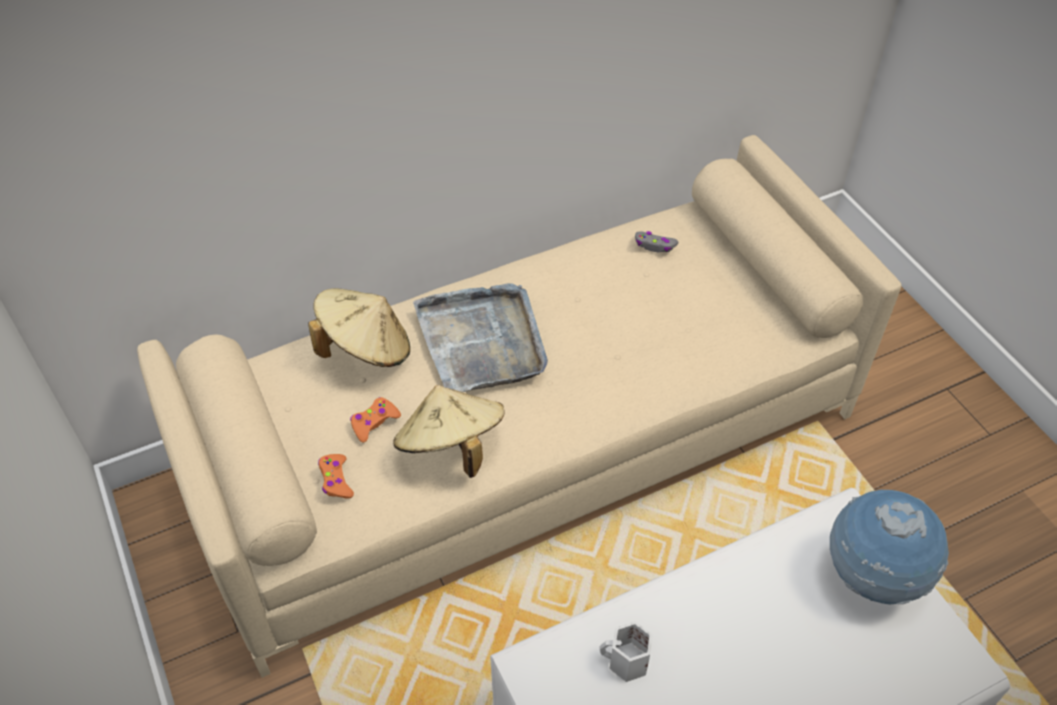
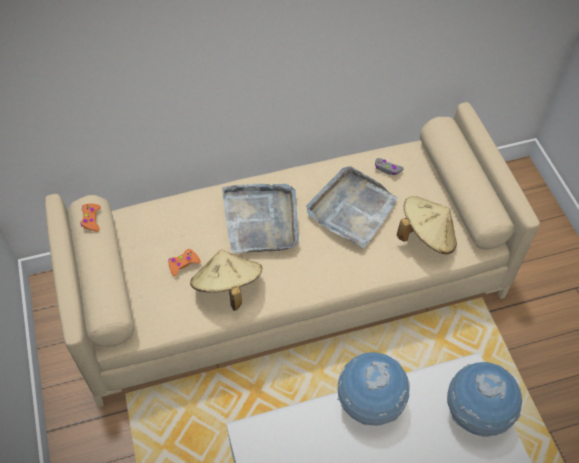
camera: 10 degrees right, 5 degrees up
beige hat [308,288,410,367] -> beige hat moved to [397,196,457,254]
orange game controller [318,454,354,498] -> orange game controller moved to [80,204,101,232]
white mug [599,621,653,682] -> none
none -> grey tray [306,166,398,248]
none -> globe [337,352,410,426]

